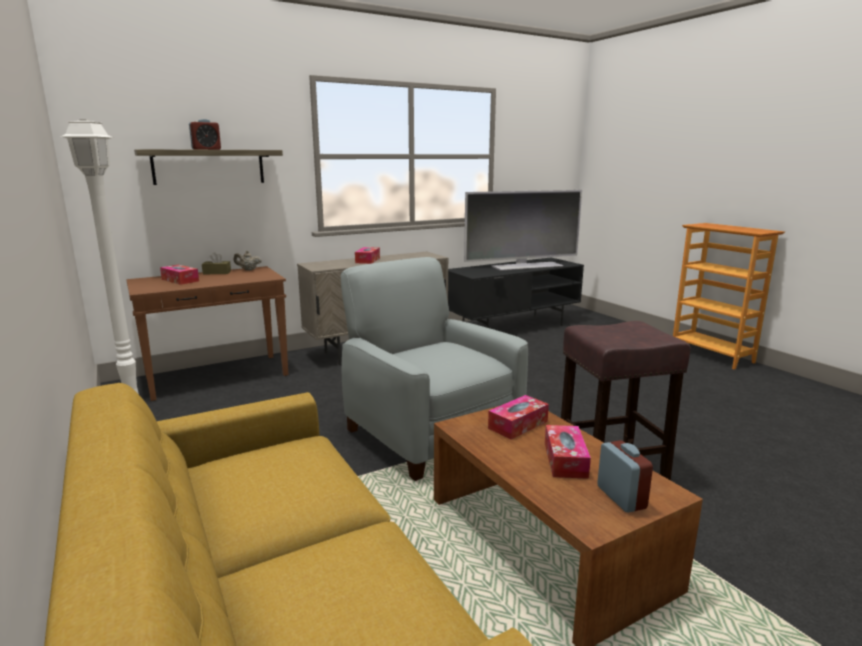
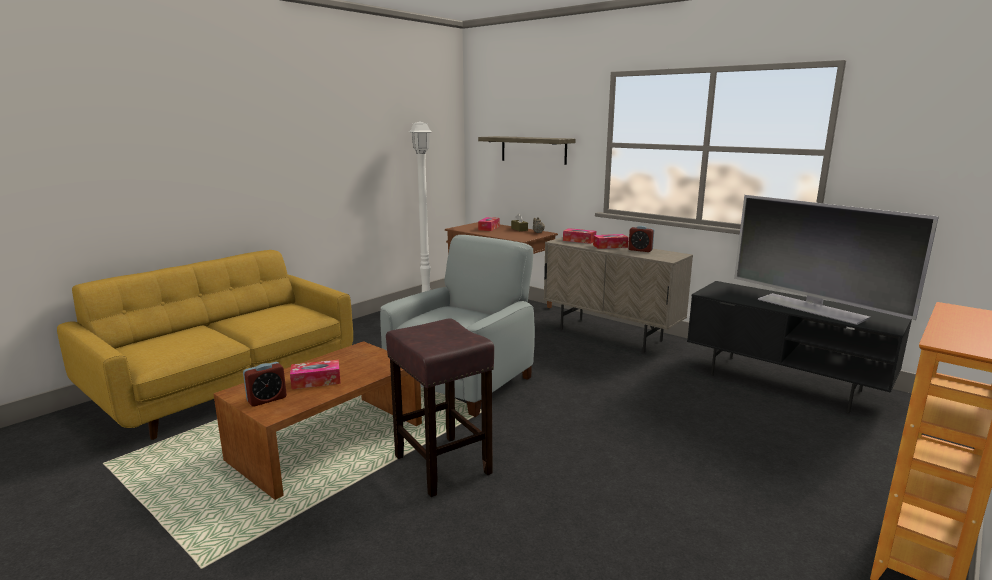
camera: 70 degrees right, 0 degrees up
alarm clock [189,119,221,150] -> alarm clock moved to [628,226,654,252]
tissue box [488,395,549,439] -> tissue box moved to [563,228,596,244]

